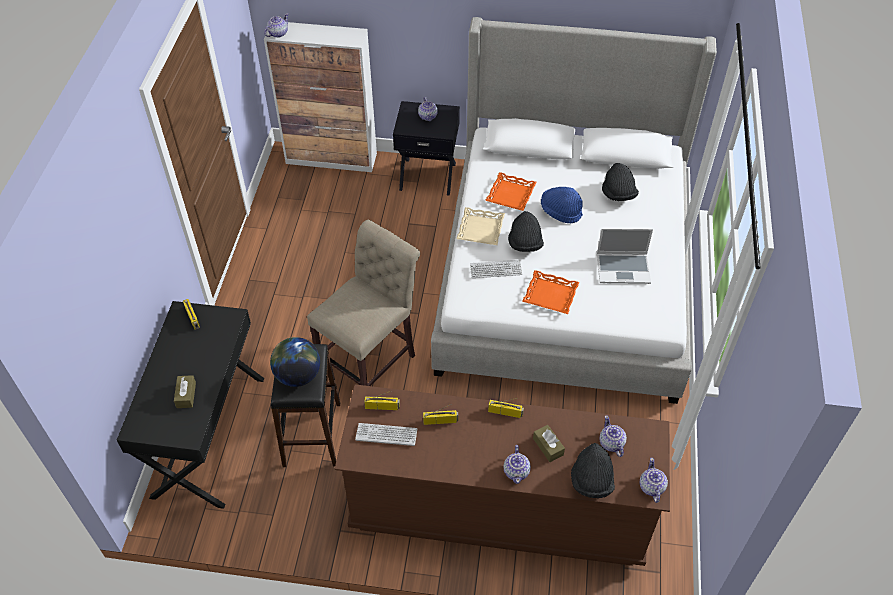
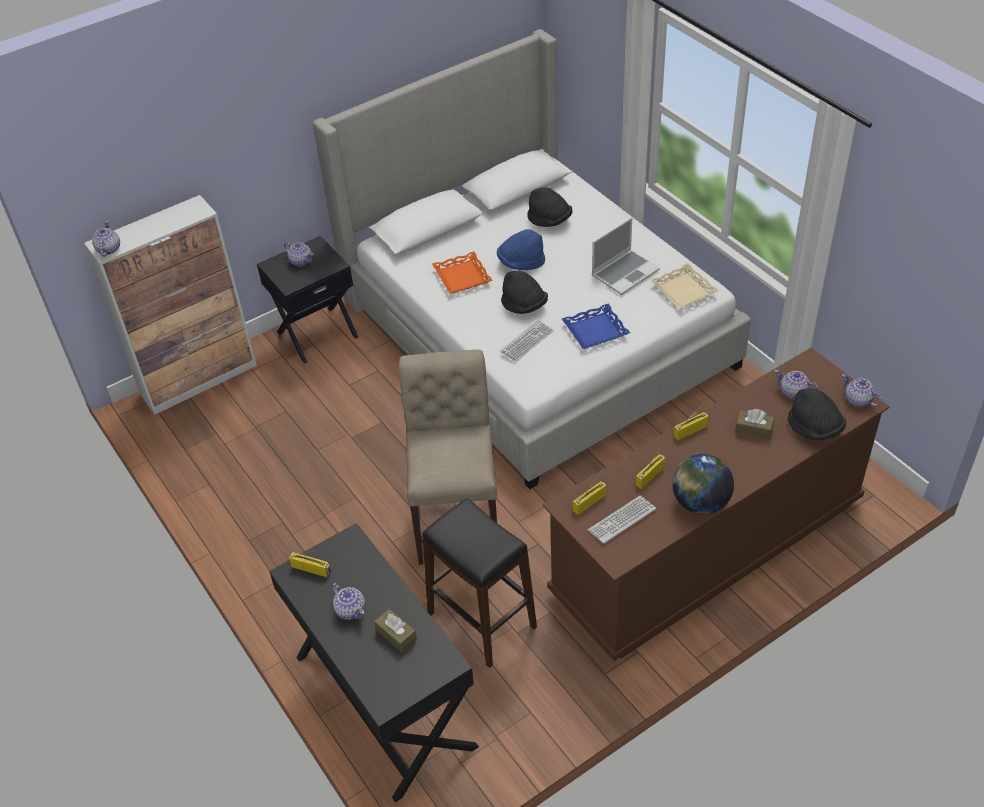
camera: 40 degrees left, 5 degrees down
globe [270,337,320,387] -> globe moved to [672,454,734,515]
beige tray [457,207,505,245] -> beige tray moved to [650,263,719,308]
teapot [503,445,531,484] -> teapot moved to [332,583,365,620]
orange tray [522,270,579,314] -> blue tray [562,304,630,349]

